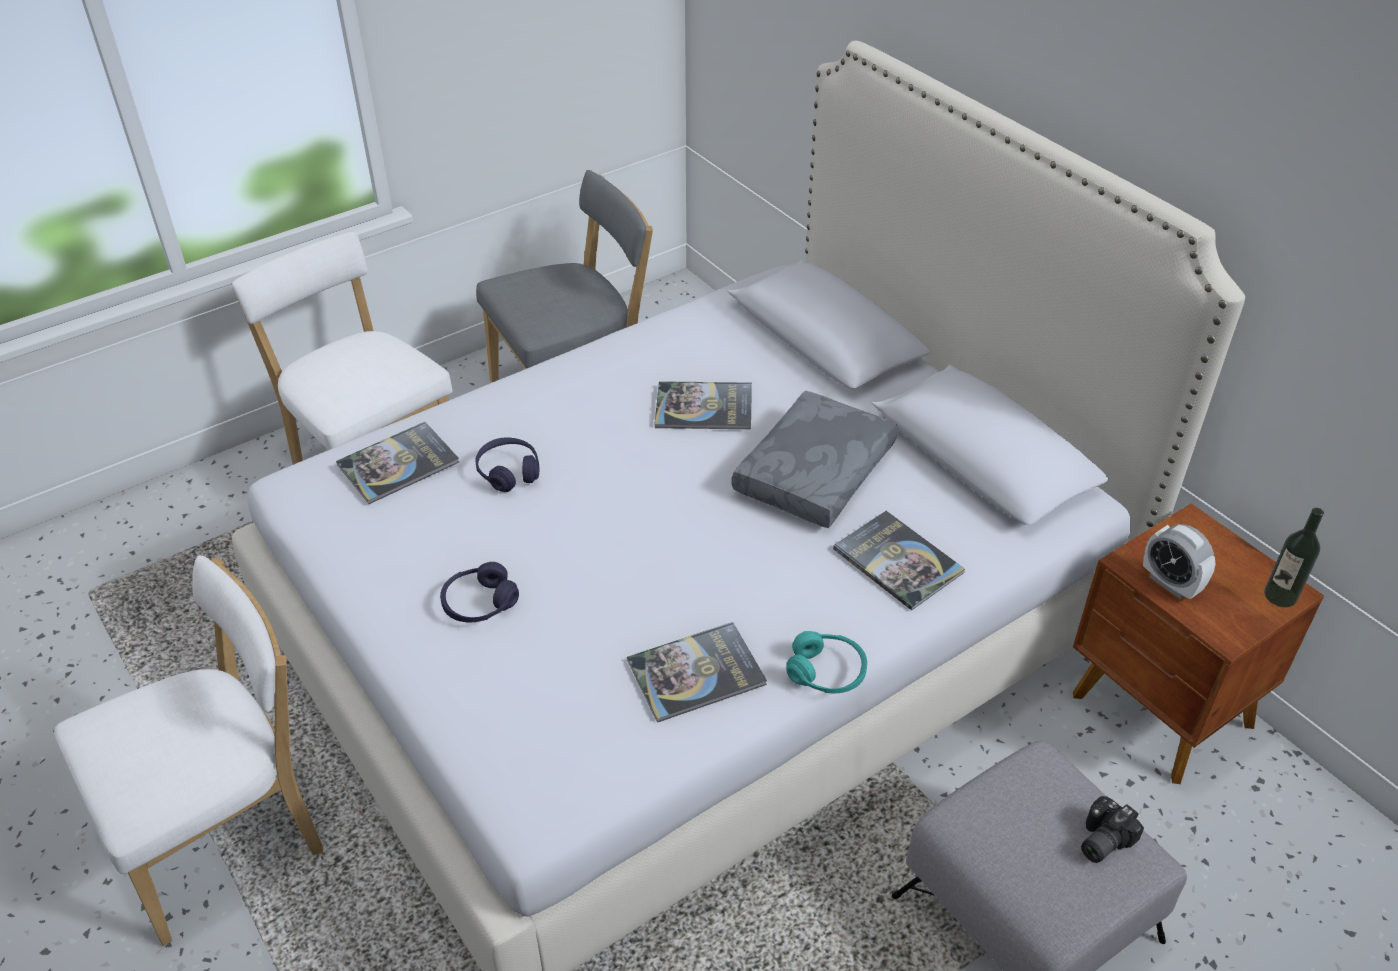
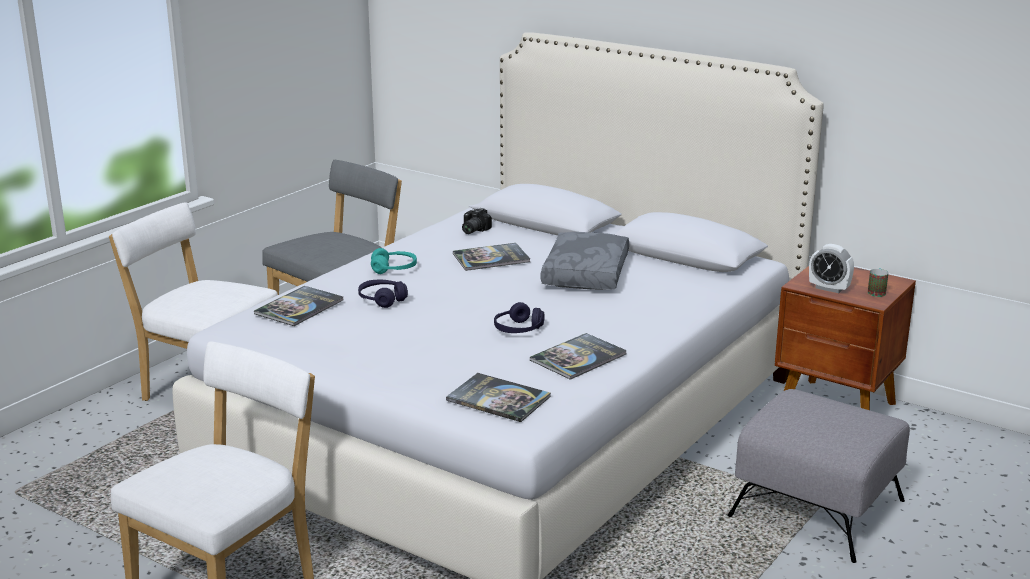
camera: 20 degrees left, 20 degrees down
purple headphones [440,562,519,622] -> purple headphones moved to [494,302,545,333]
turquoise headphones [786,631,867,693] -> turquoise headphones moved to [371,248,417,274]
book [833,511,965,611] -> book moved to [446,373,551,422]
camera [1081,796,1144,863] -> camera moved to [462,208,492,234]
bottle [1264,508,1324,607] -> none
none -> mug [868,268,888,297]

